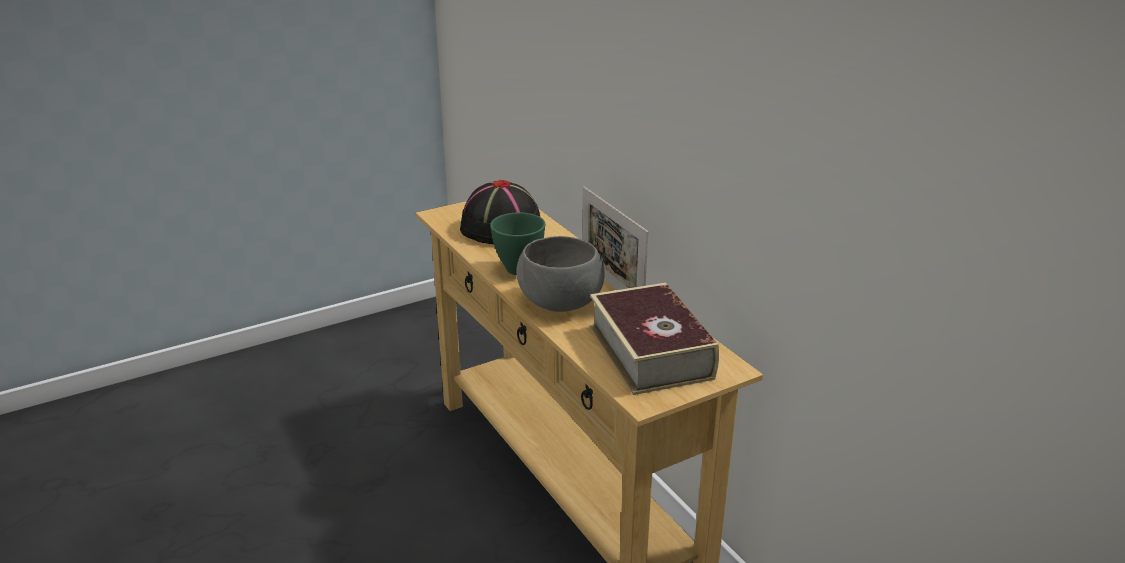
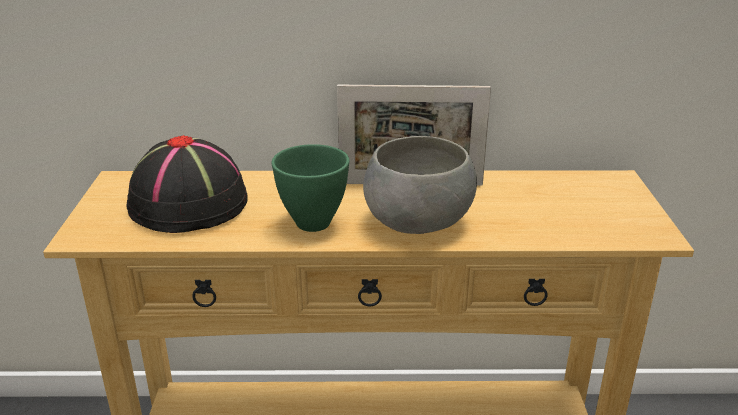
camera: 60 degrees left, 0 degrees up
book [590,283,719,395] -> none

